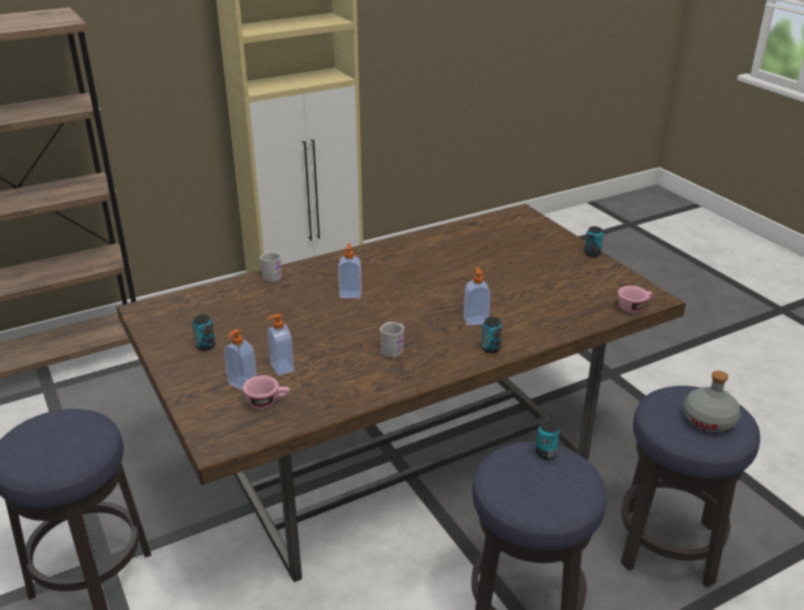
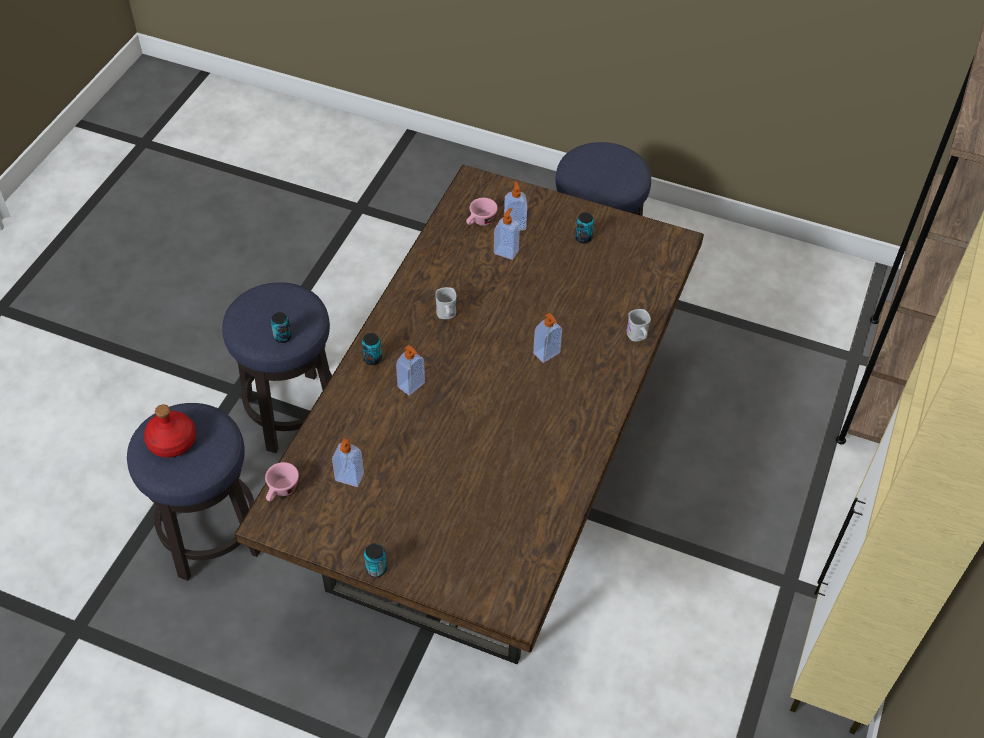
camera: 140 degrees right, 20 degrees up
grey bottle [684,371,741,432] -> red bottle [144,405,196,458]
none -> soap dispenser [332,438,364,487]

